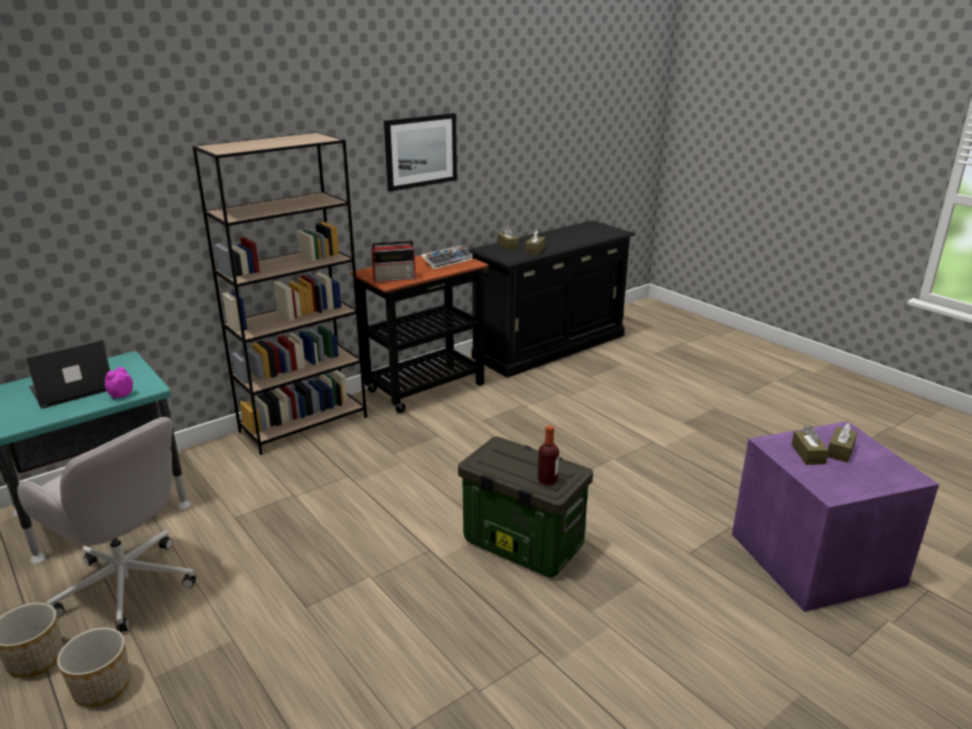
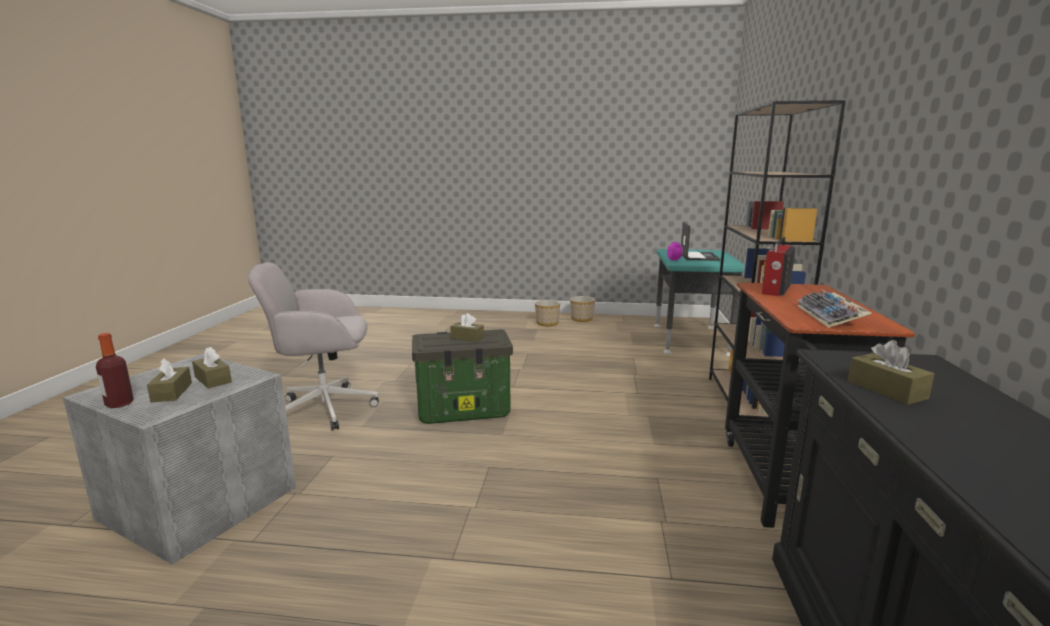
camera: 135 degrees right, 10 degrees down
grey office chair [17,417,196,632] -> grey office chair moved to [248,262,379,431]
picture [384,113,457,191] -> none
brown tissue box [497,226,519,250] -> brown tissue box moved to [450,313,484,342]
bottle [538,426,559,486] -> bottle moved to [96,333,134,408]
purple storage box [732,421,939,612] -> grey storage box [63,354,296,564]

